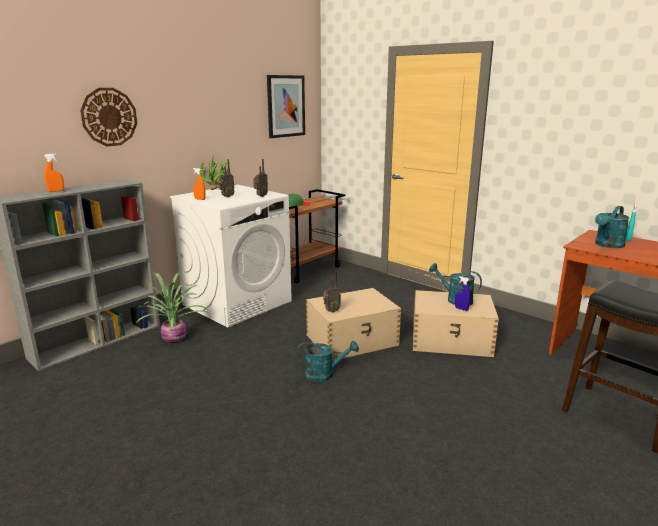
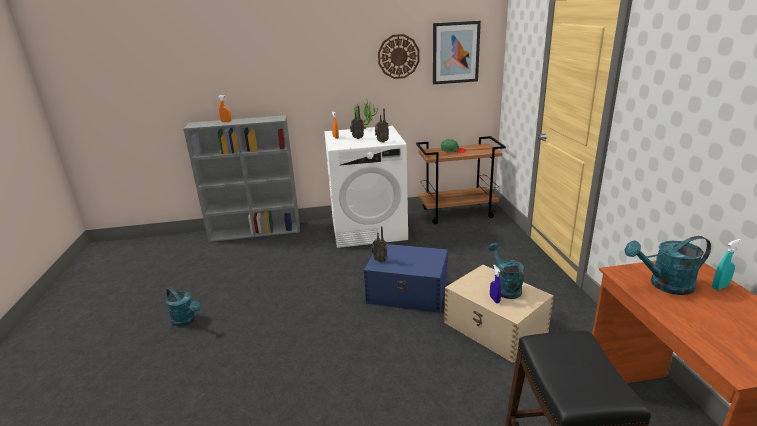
camera: 40 degrees right, 5 degrees up
wall clock [80,88,137,146] -> wall clock moved to [378,34,419,79]
potted plant [135,272,209,344] -> none
turquoise watering can [297,341,359,382] -> turquoise watering can moved to [166,287,201,327]
beige storage box [306,288,401,361] -> blue storage box [364,244,448,313]

